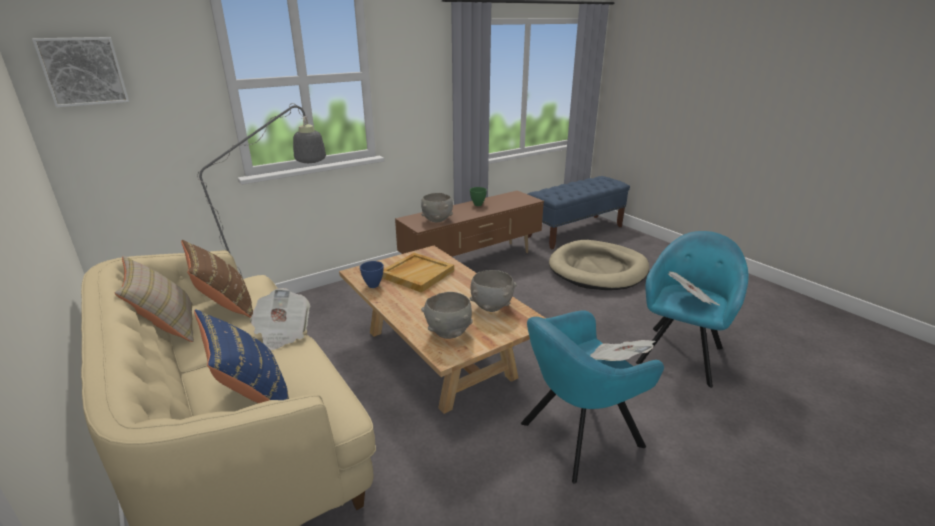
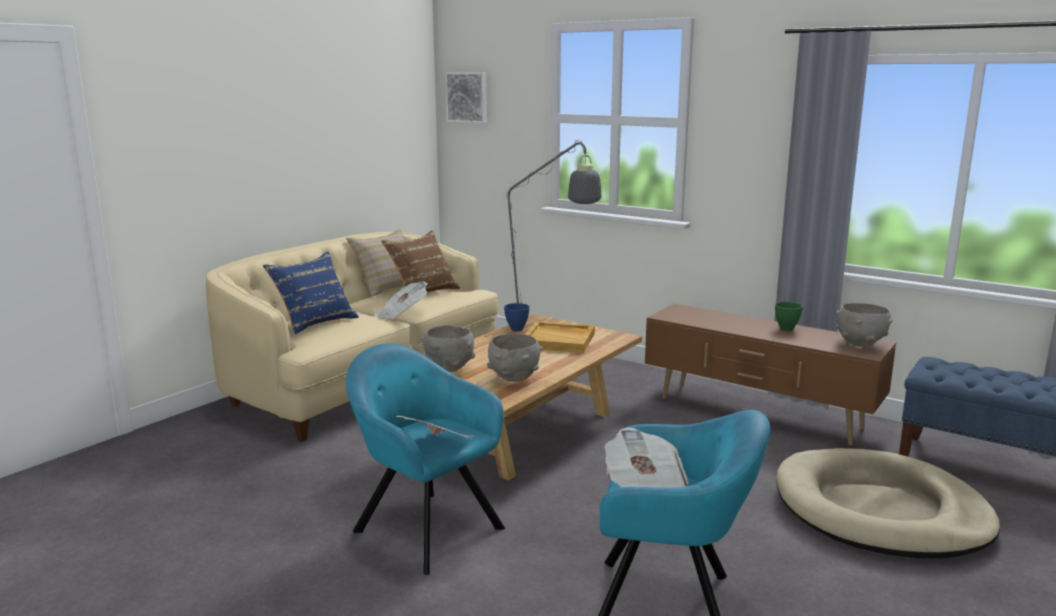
camera: 70 degrees right, 10 degrees down
grey bowl [421,193,453,222] -> grey bowl moved to [836,303,892,347]

